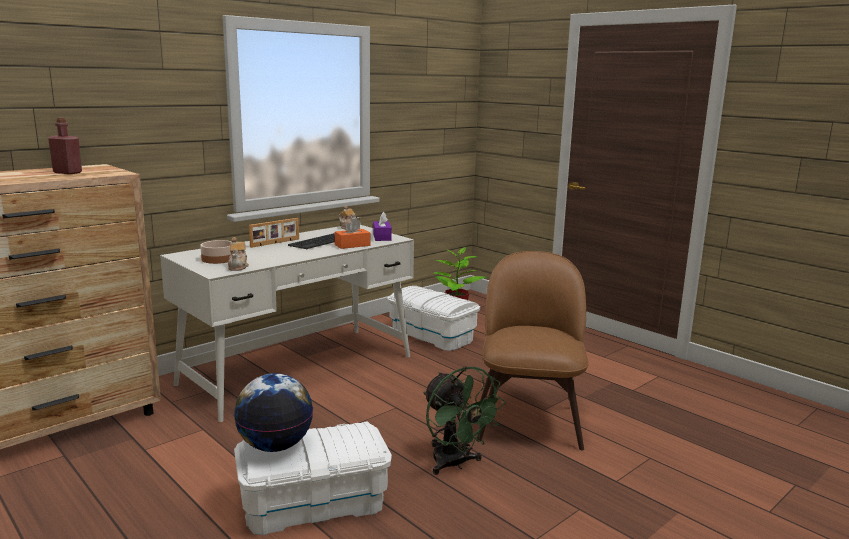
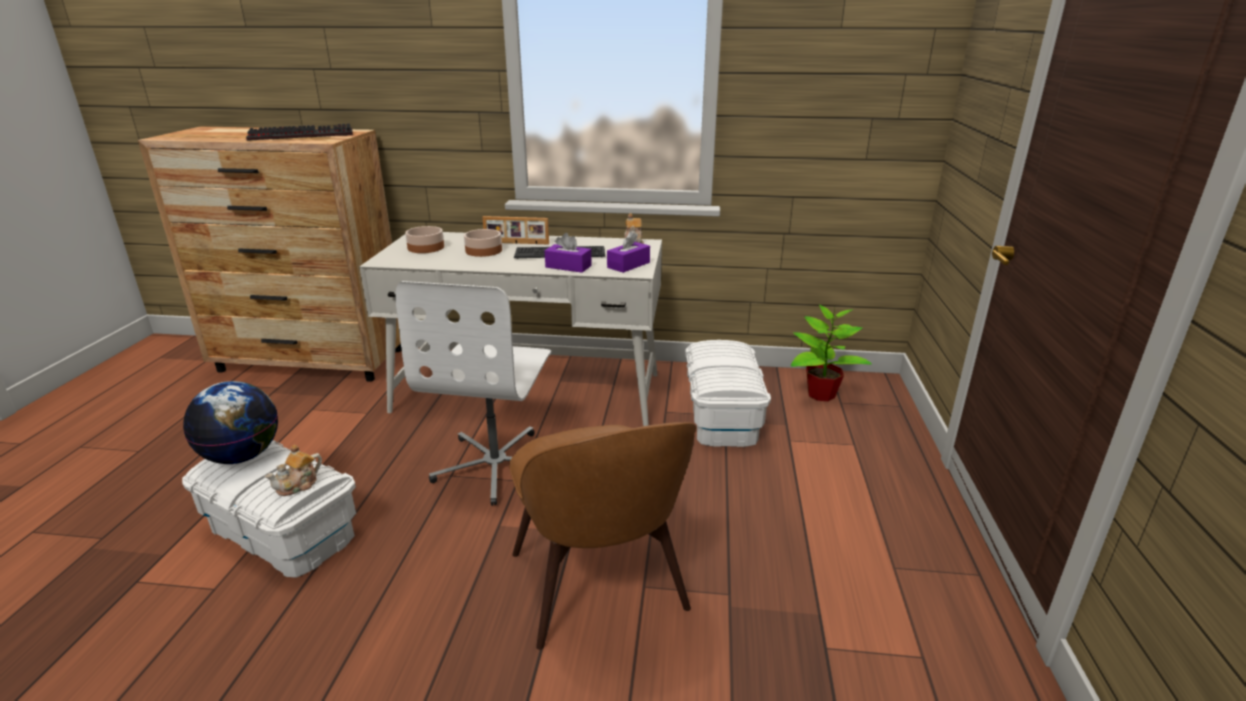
camera: 50 degrees right, 10 degrees up
red bottle [48,118,82,174] -> keyboard [246,123,353,141]
teapot [228,237,249,271] -> teapot moved to [265,445,322,496]
orange tissue box [335,219,370,249] -> purple tissue box [545,233,592,273]
green fan [423,366,506,475] -> none
brown chair [476,251,589,450] -> brown chair turned 105 degrees clockwise [509,422,696,650]
none -> white office chair [395,281,551,506]
none -> bowl [464,229,502,257]

